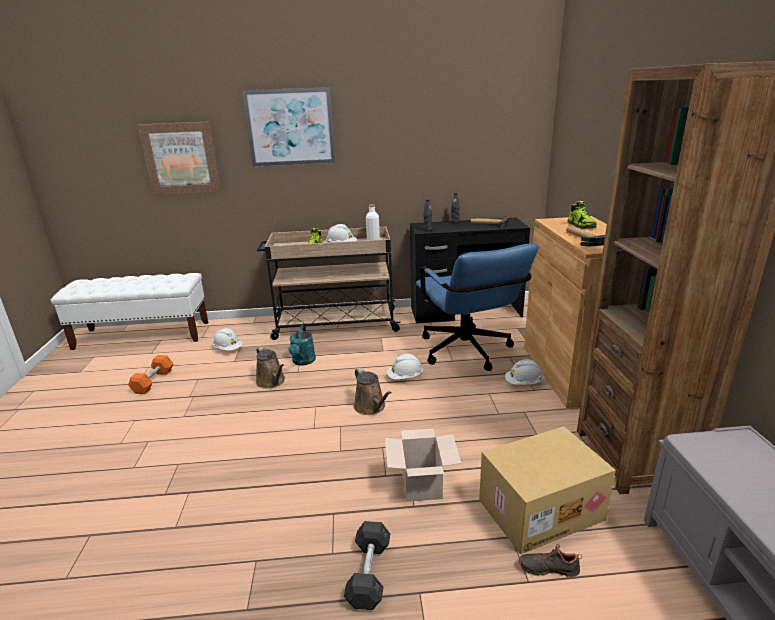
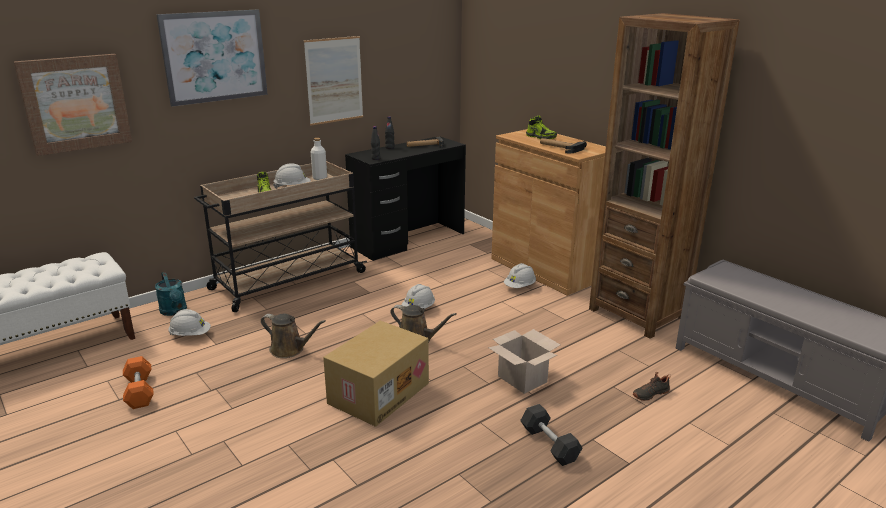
camera: 35 degrees left, 0 degrees up
turquoise watering can [289,325,316,366] -> turquoise watering can moved to [155,272,187,316]
blue office chair [416,243,539,371] -> none
cardboard box [479,426,616,554] -> cardboard box moved to [323,321,429,427]
none -> picture [304,36,363,126]

